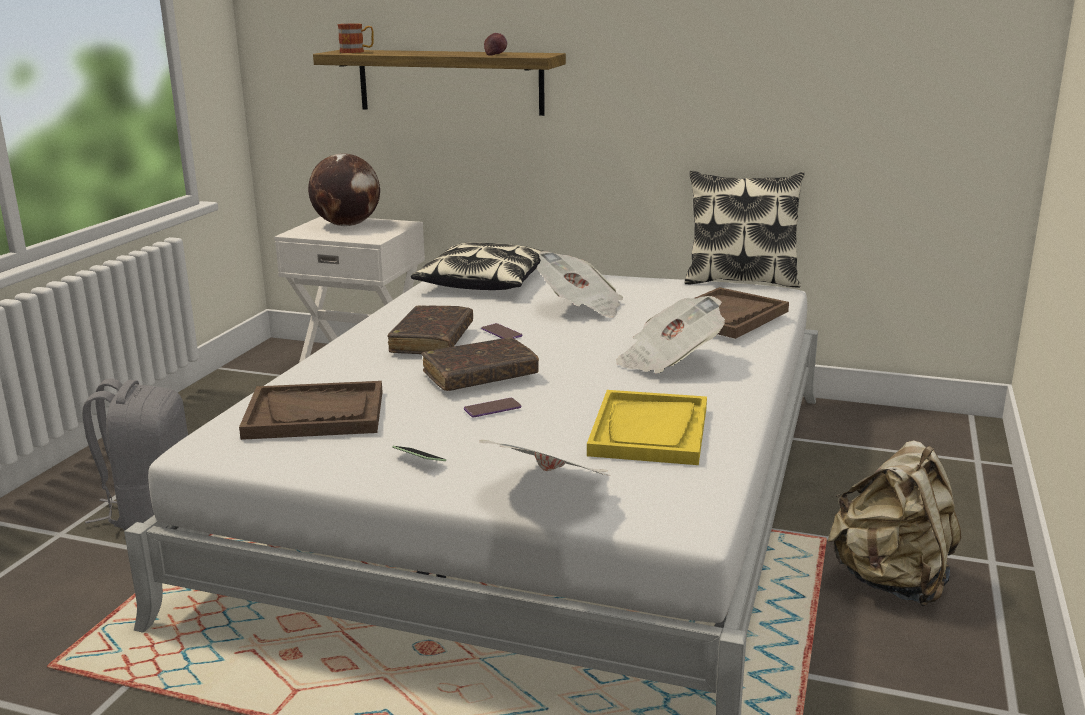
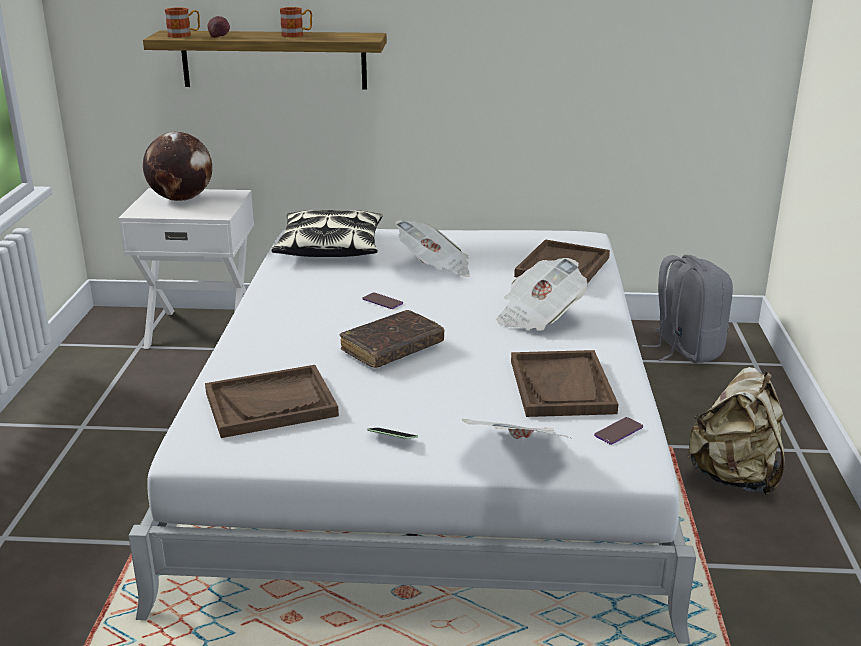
camera: 15 degrees left, 5 degrees up
grey backpack [82,379,188,531] -> grey backpack moved to [642,255,733,364]
brown book [388,305,473,354] -> none
phone [464,398,521,417] -> phone moved to [594,417,643,445]
apple [484,33,507,56] -> apple moved to [207,16,230,38]
yellow tray [587,390,707,465] -> brown tray [511,350,619,417]
pillow [685,171,804,288] -> none
none -> mug [280,7,312,37]

